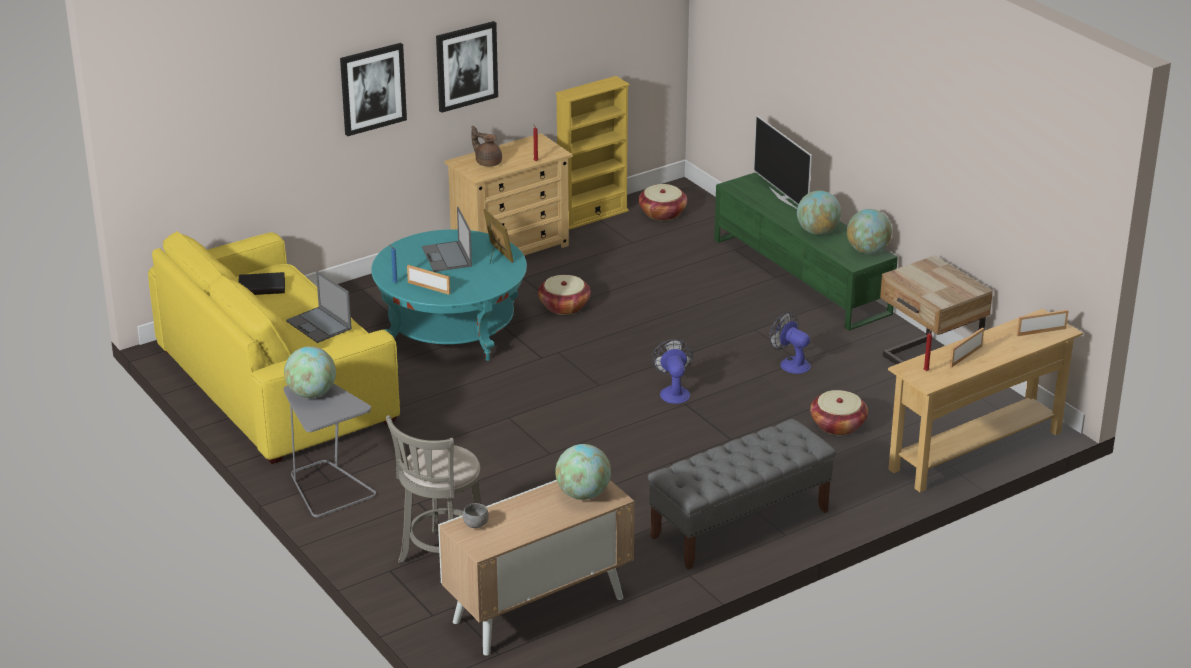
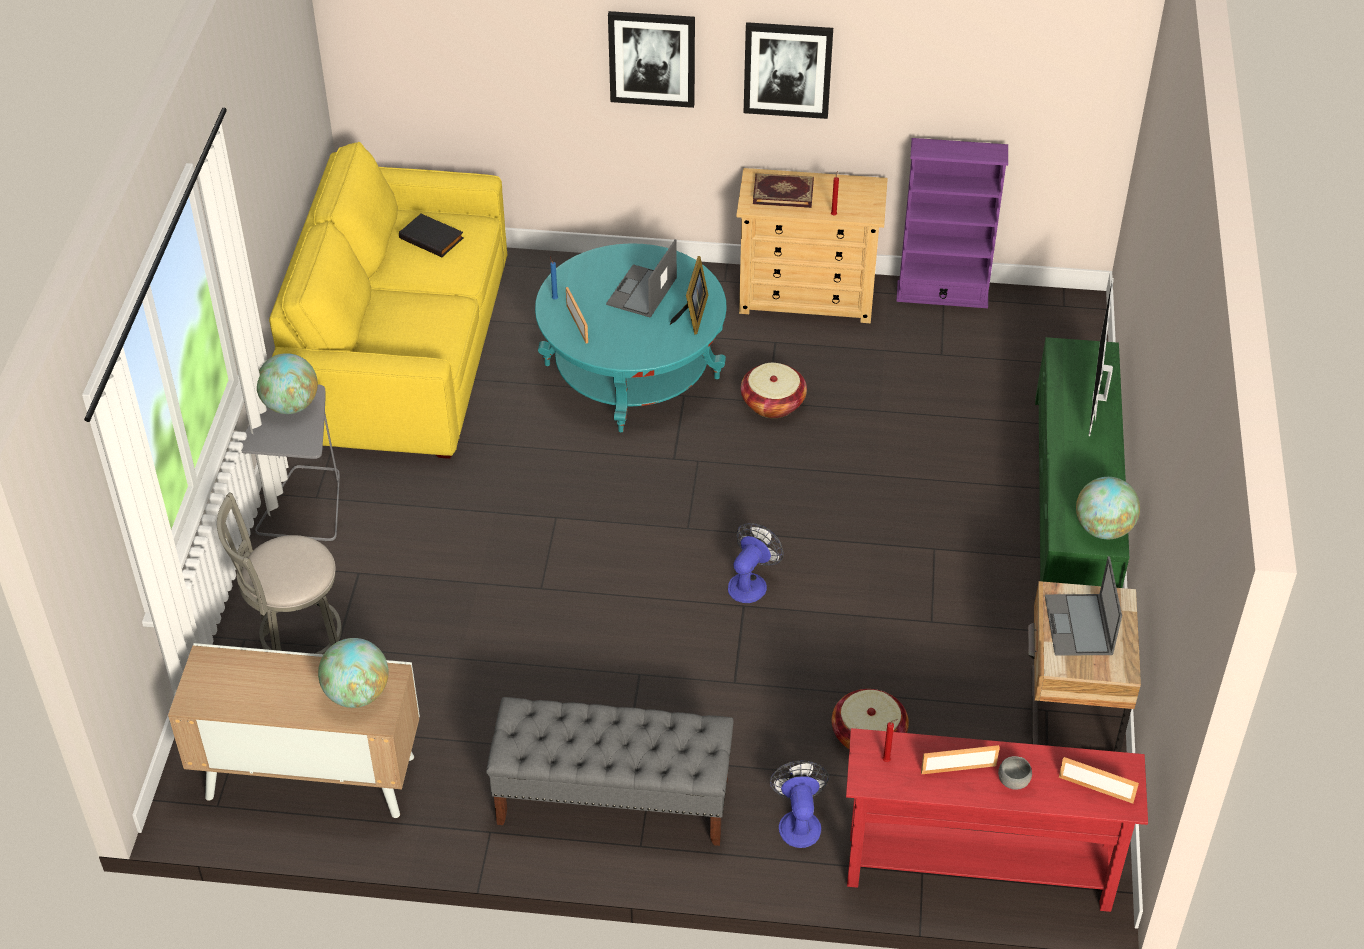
camera: 40 degrees right, 15 degrees up
laptop [286,271,352,343] -> laptop moved to [1045,556,1122,656]
grey bowl [463,503,489,528] -> grey bowl moved to [998,756,1032,790]
brown teapot [472,126,502,167] -> book [753,173,814,208]
yellow bookcase [555,76,630,229] -> purple bookcase [896,138,1008,308]
basket [639,184,687,221] -> none
fan [769,312,811,374] -> fan moved to [770,761,829,848]
globe [797,191,841,235] -> none
beige console table [888,309,1083,492] -> red console table [846,728,1148,912]

